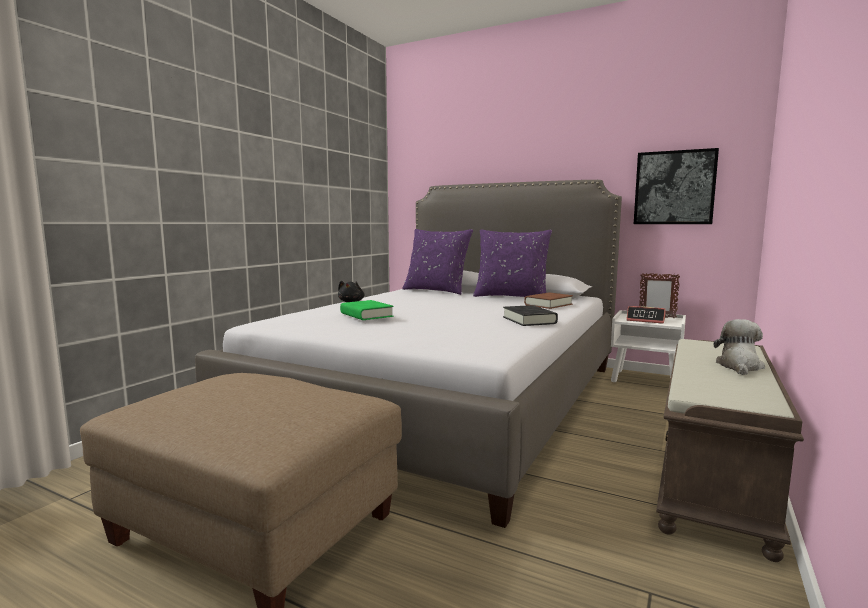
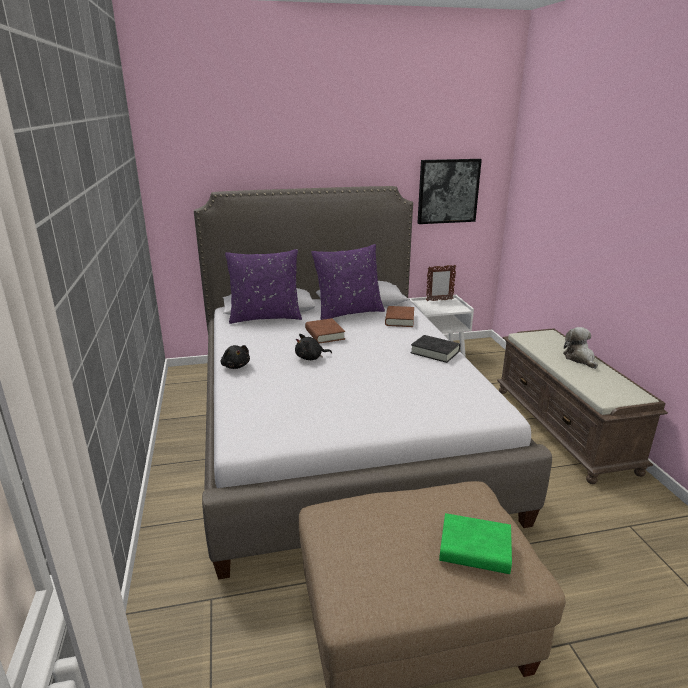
camera: 40 degrees left, 15 degrees up
green book [340,300,393,320] -> green book moved to [439,513,512,574]
alarm clock [626,306,666,324] -> none
none -> black plush toy [295,334,332,360]
none -> brown book [305,318,345,344]

